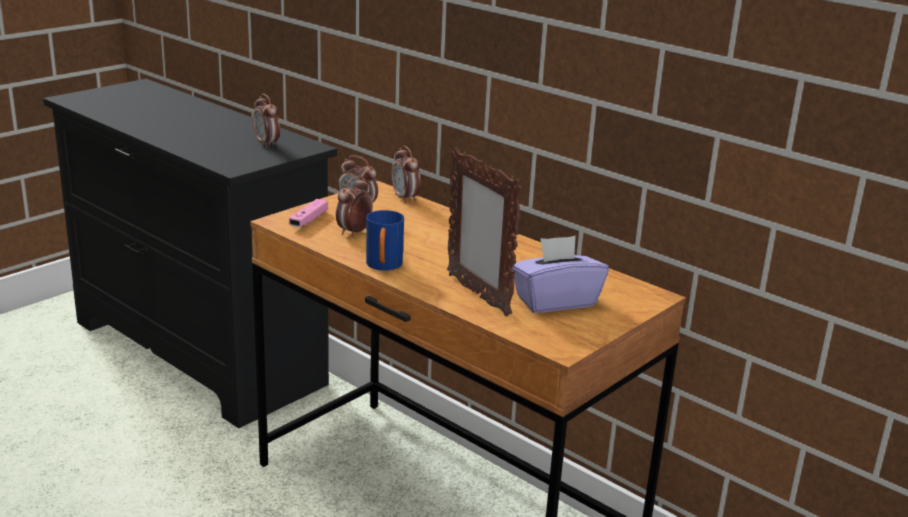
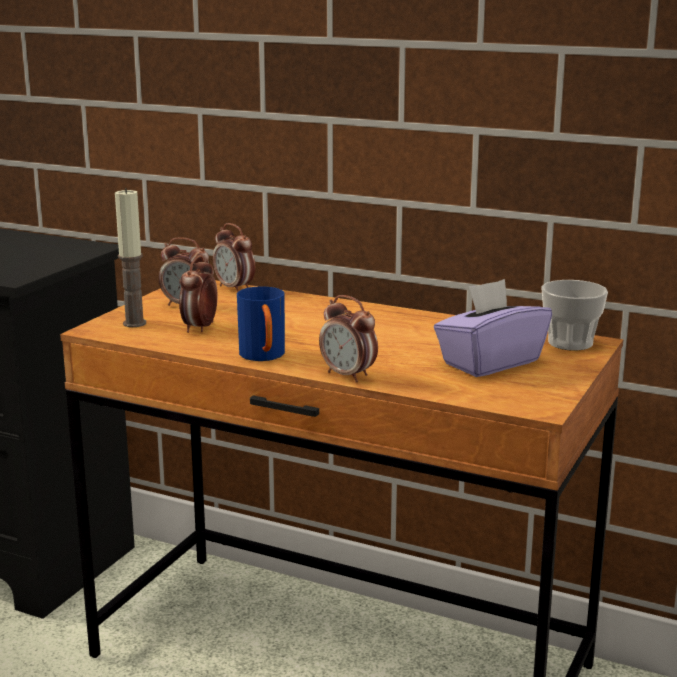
camera: 15 degrees left, 5 degrees down
alarm clock [253,94,280,148] -> alarm clock moved to [319,295,378,383]
pink game controller [289,199,328,227] -> candle [115,188,146,327]
picture frame [447,148,522,317] -> none
none -> cup [541,280,608,351]

